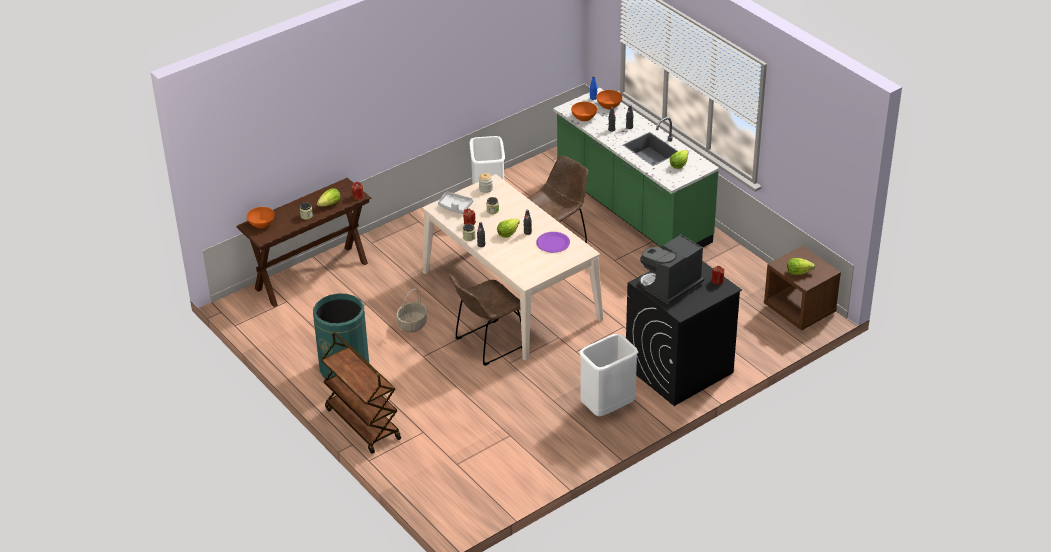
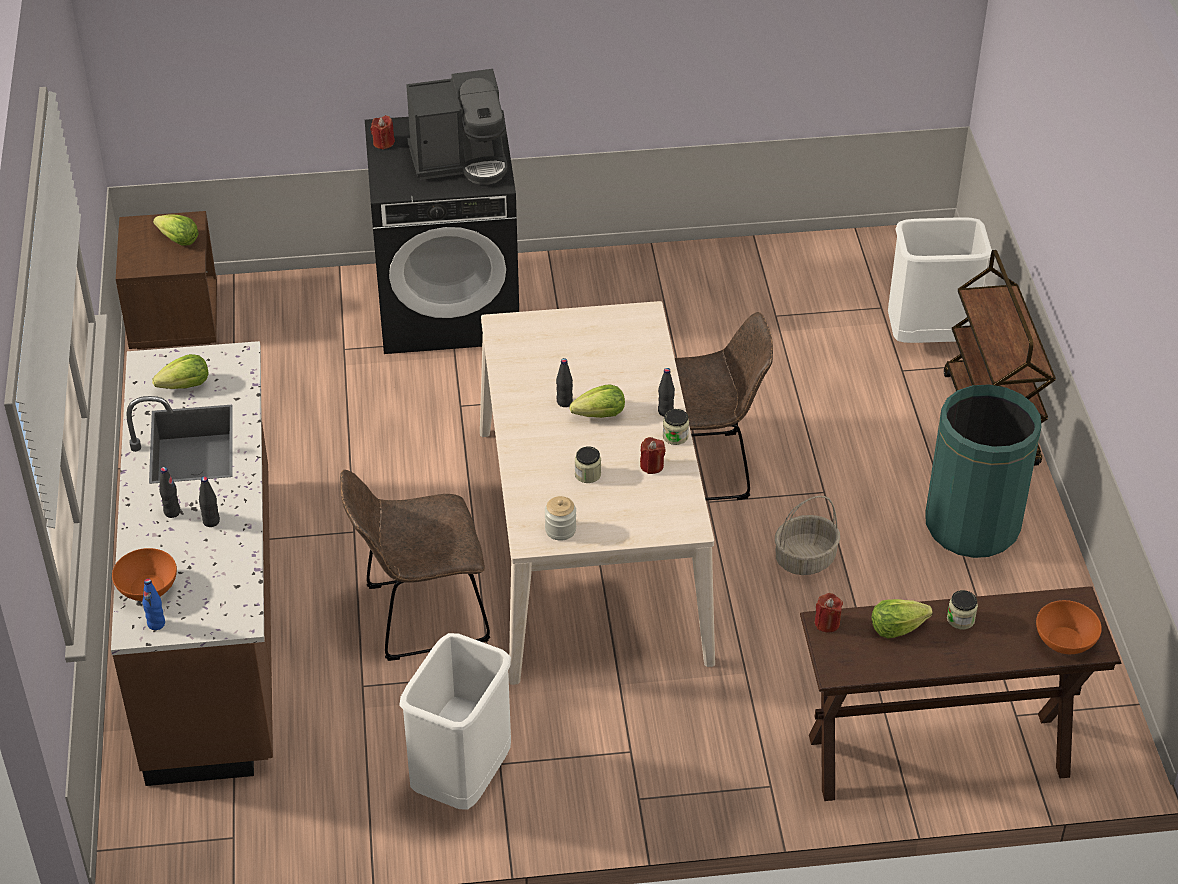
camera: 150 degrees left, 5 degrees up
grey tray [438,191,473,214] -> none
purple plate [537,232,570,253] -> none
green counter [553,88,719,248] -> brown counter [111,341,273,786]
orange bowl [571,102,597,121] -> none
white trash can [579,334,639,416] -> white trash can moved to [888,217,992,343]

